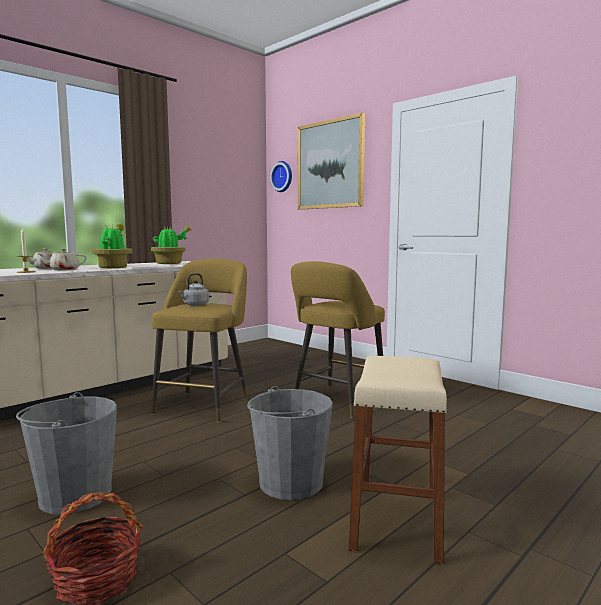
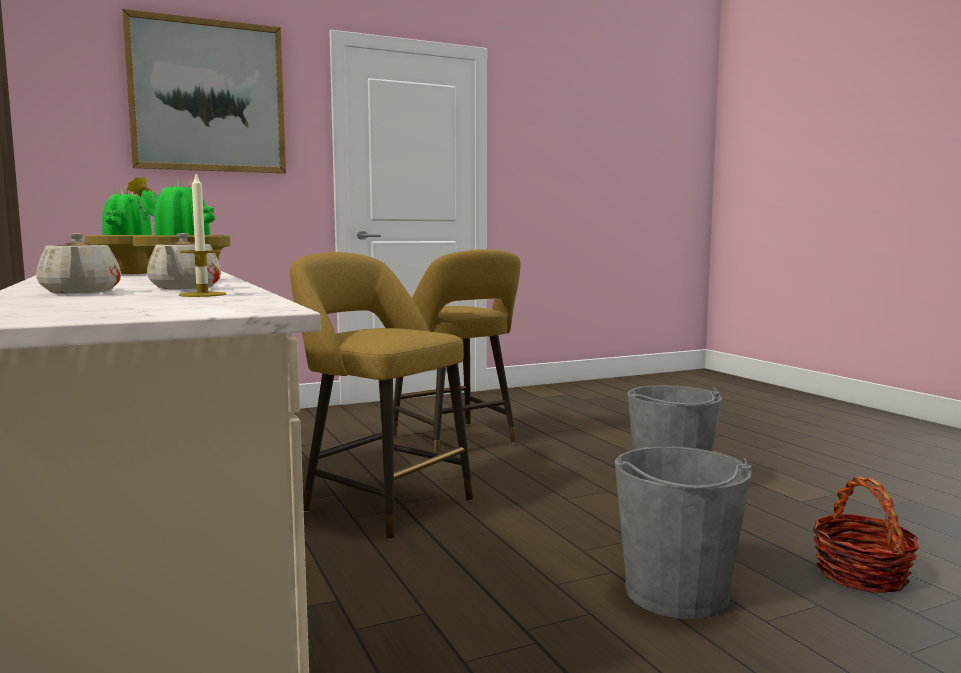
camera: 70 degrees left, 0 degrees up
grey kettle [178,273,209,306] -> none
wall clock [270,161,292,192] -> none
beige stool [349,356,448,564] -> none

